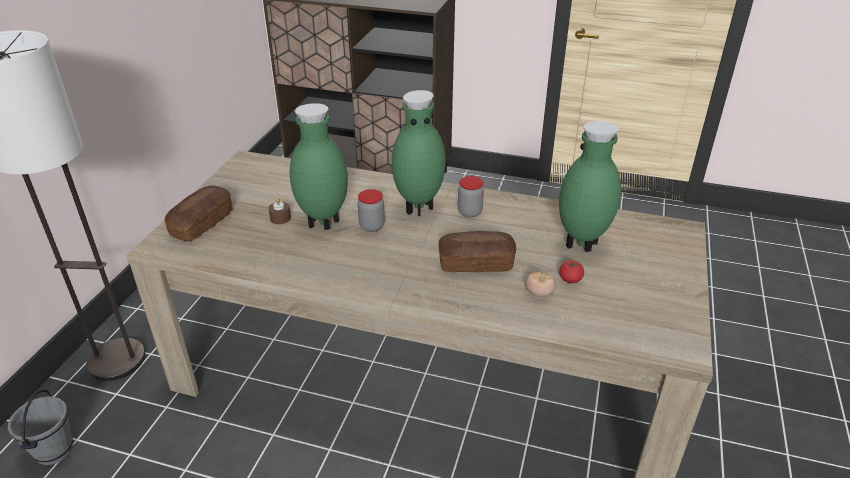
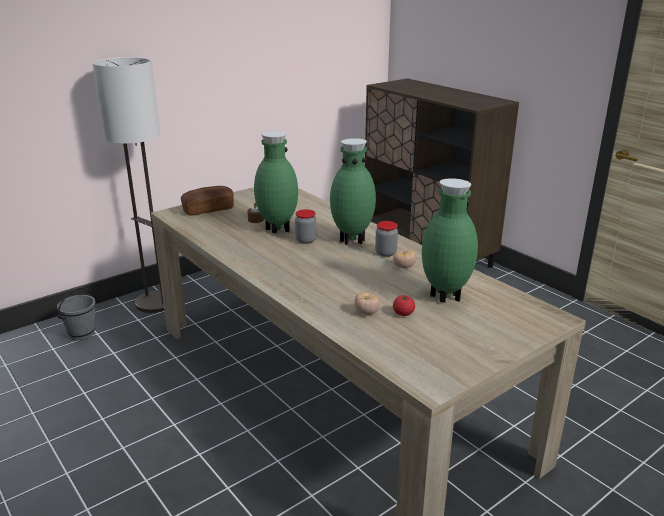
camera: 35 degrees right, 10 degrees down
bread [439,231,516,272] -> none
none -> tomato [393,250,417,268]

